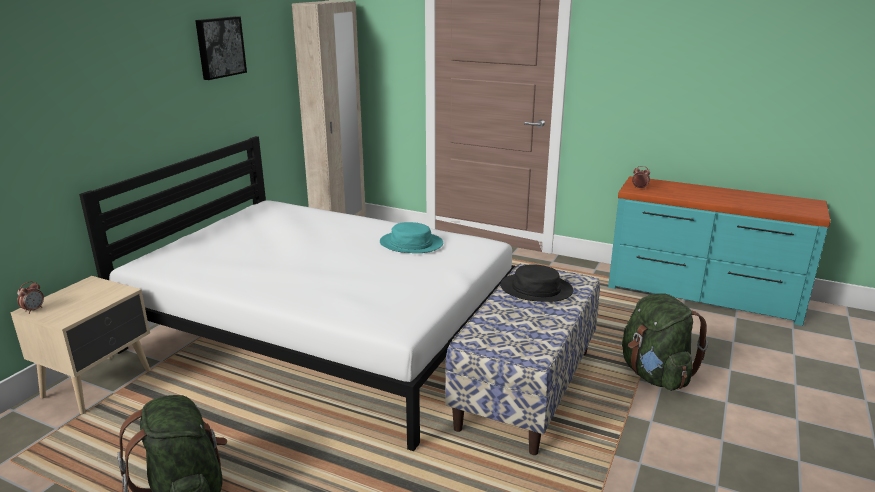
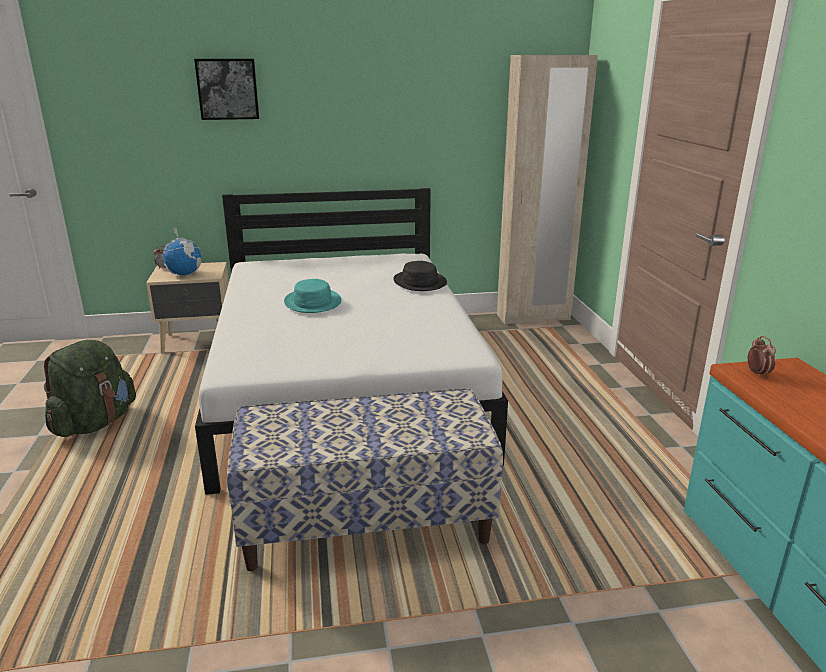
camera: 55 degrees right, 0 degrees up
picture [195,16,247,80] -> picture moved to [194,59,259,120]
turquoise hat [380,222,443,253] -> turquoise hat moved to [284,279,341,313]
black hat [500,264,574,302] -> black hat moved to [393,261,447,291]
green backpack [622,293,708,391] -> none
none -> globe [160,227,202,275]

